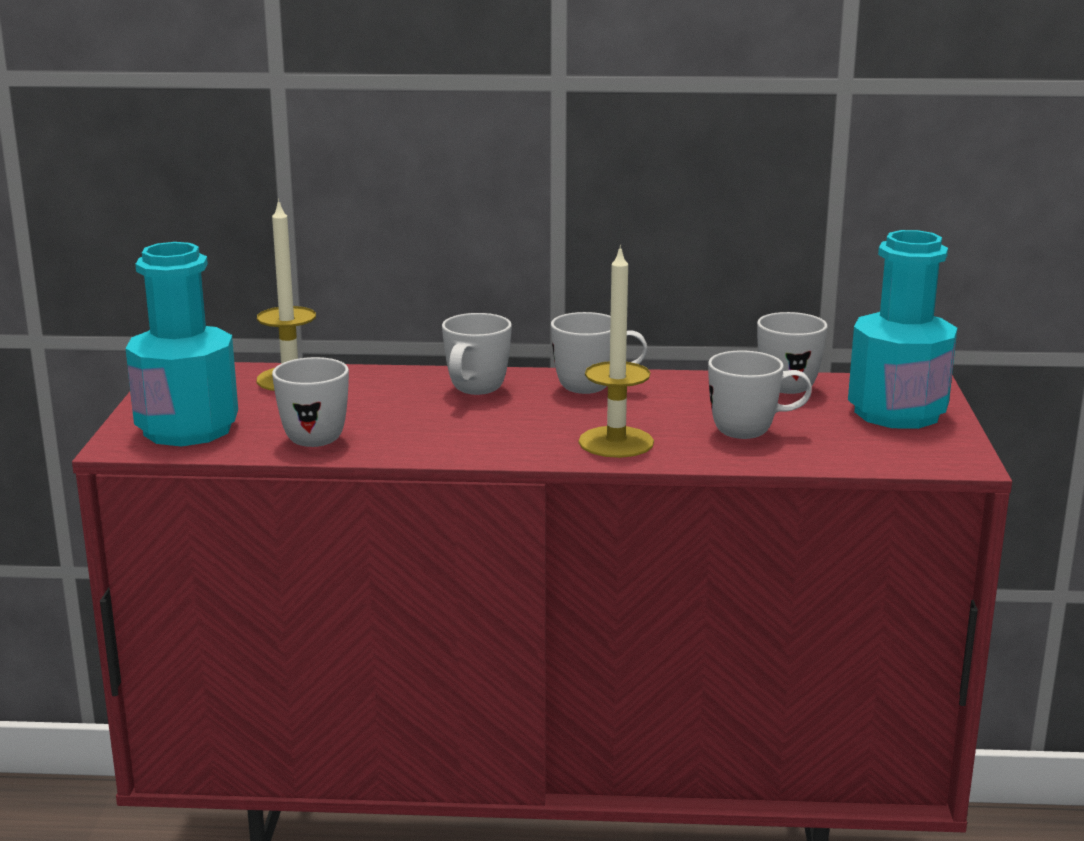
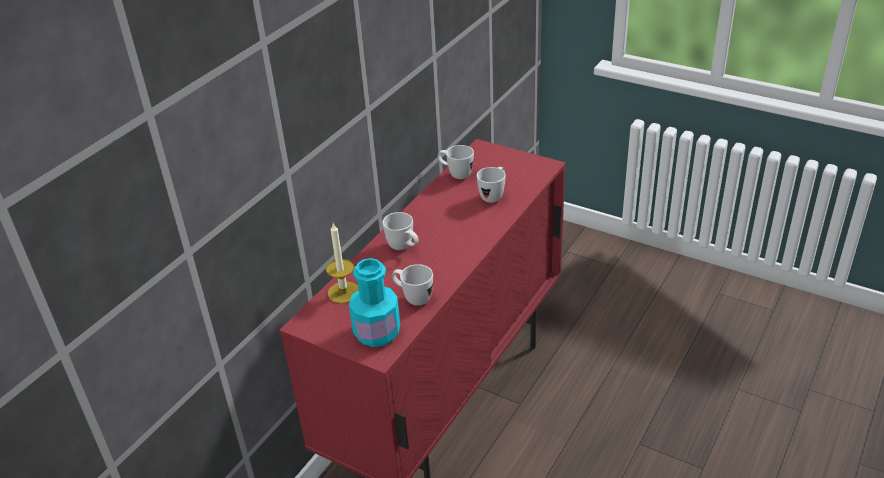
camera: 60 degrees left, 15 degrees up
white mug [551,312,647,394] -> none
candle [578,244,654,458] -> none
turquoise bottle [848,230,957,429] -> none

